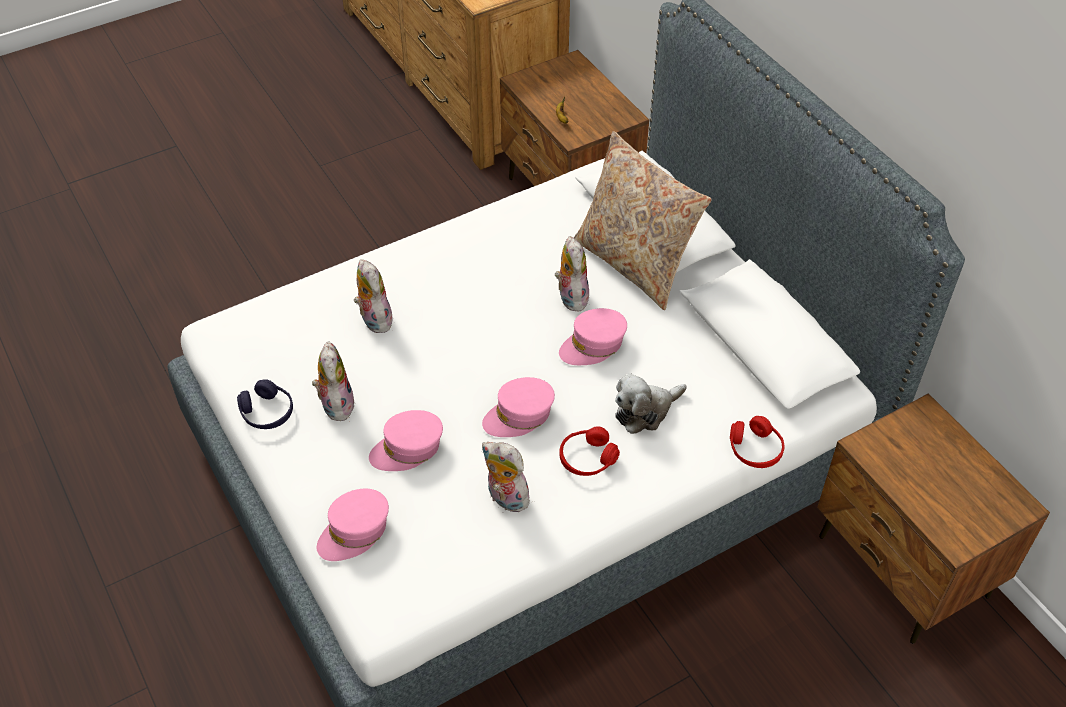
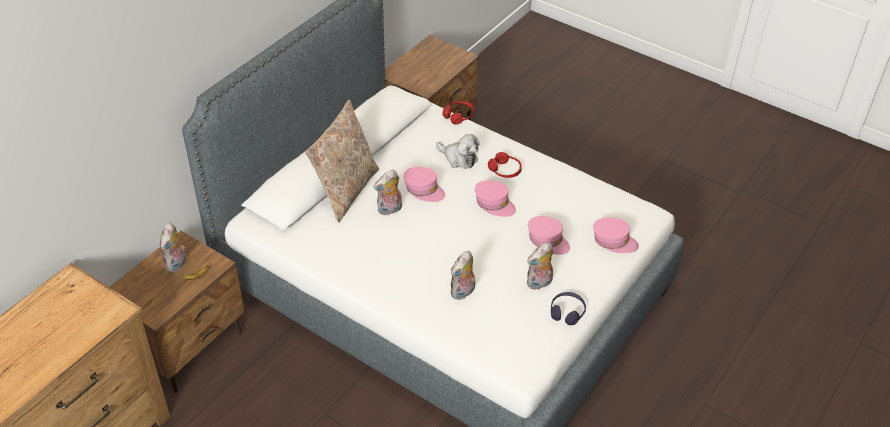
camera: 115 degrees left, 5 degrees down
plush toy [482,442,530,512] -> plush toy moved to [160,222,186,272]

